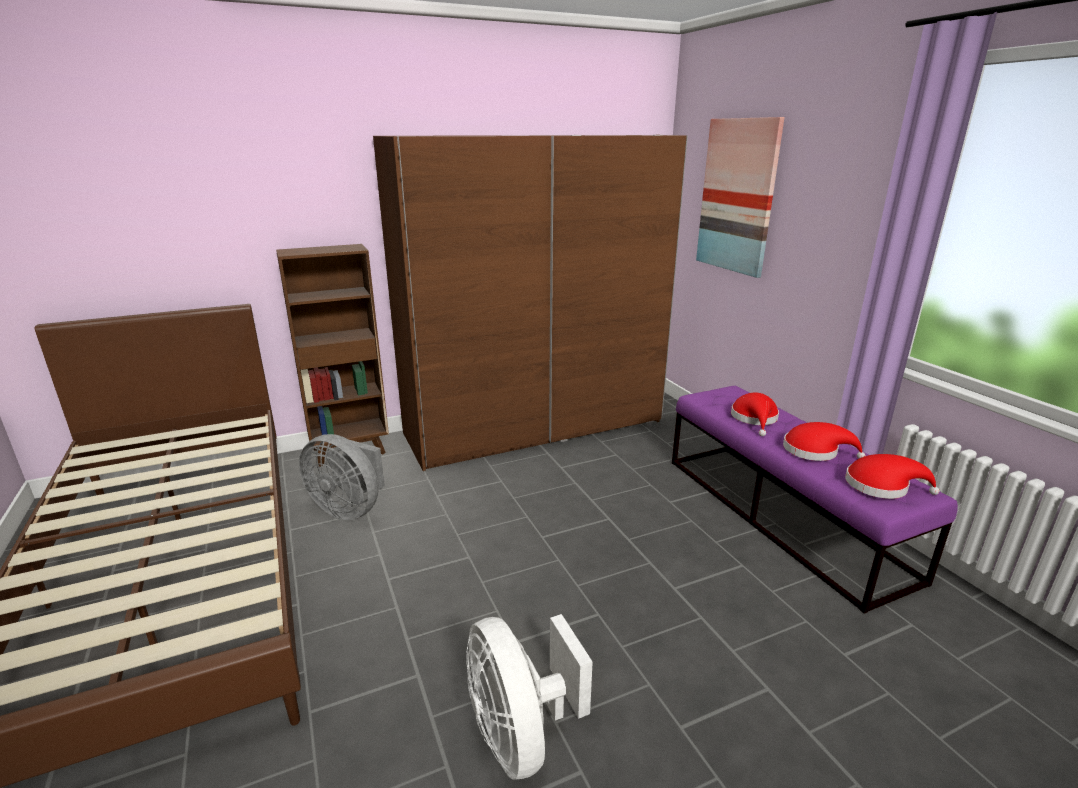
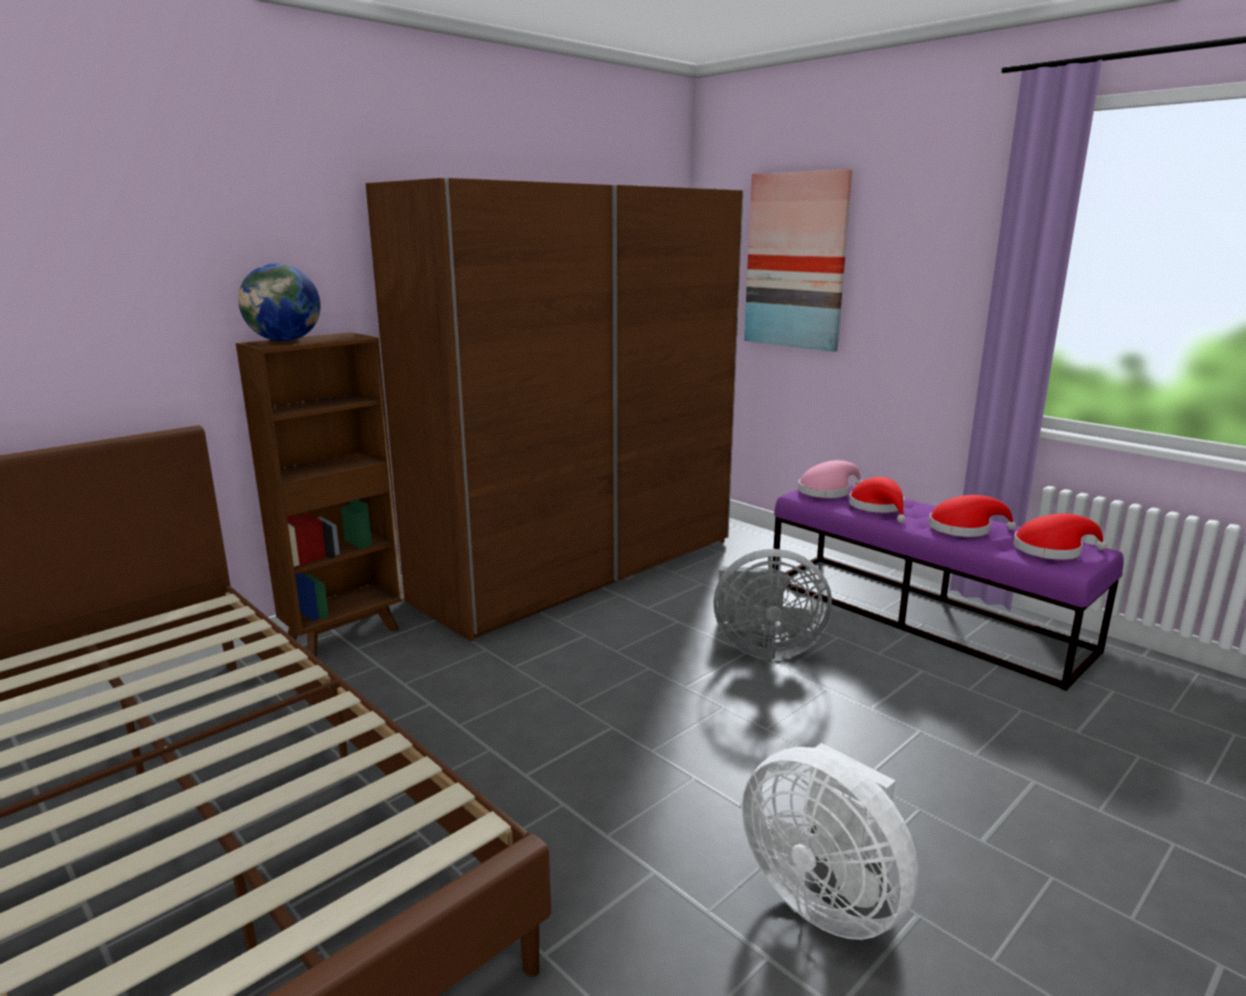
camera: 20 degrees left, 5 degrees down
grey fan [299,434,385,520] -> grey fan moved to [714,549,832,660]
none -> globe [238,264,321,342]
none -> pink hat [798,460,863,498]

